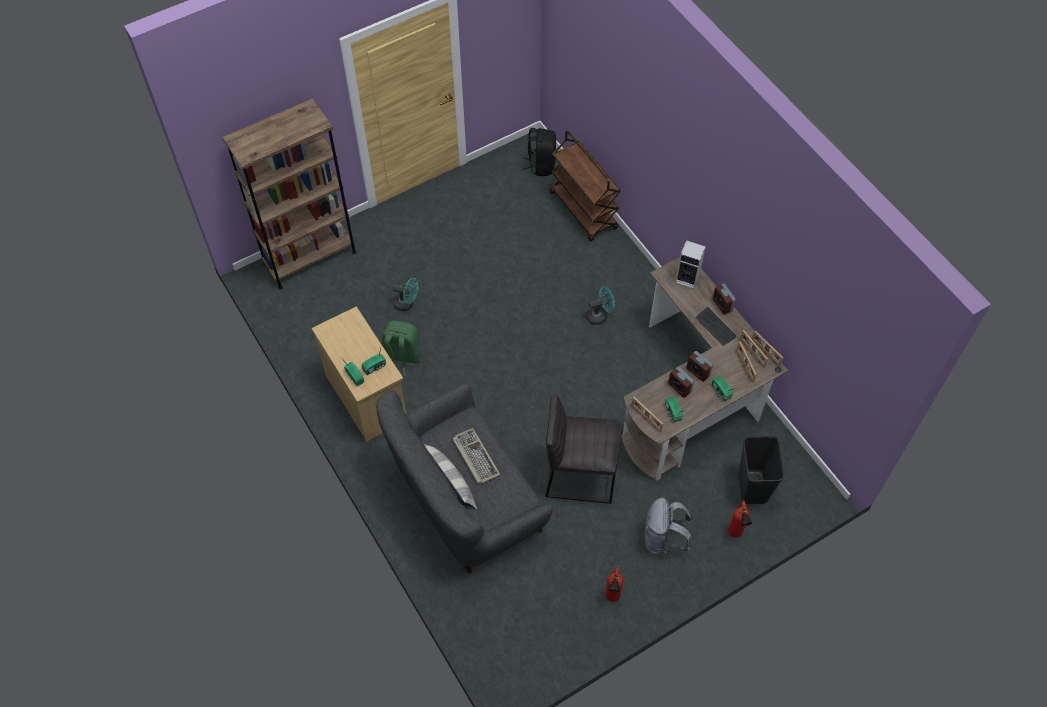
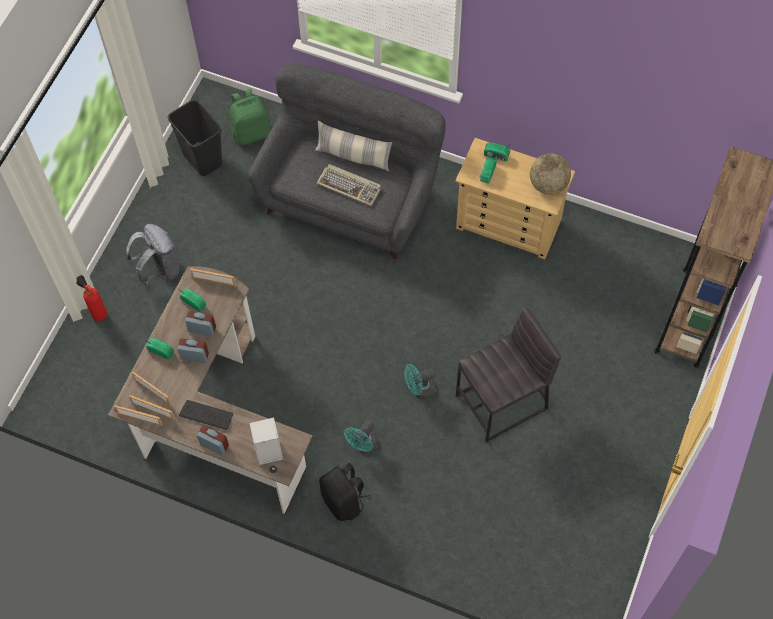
camera: 145 degrees right, 5 degrees up
green backpack [382,321,421,375] -> green backpack moved to [230,88,271,145]
turquoise fan [392,278,418,311] -> turquoise fan moved to [404,364,437,399]
black backpack [522,128,556,176] -> black backpack moved to [319,463,371,521]
grey stool [545,394,620,504] -> grey stool moved to [456,307,561,443]
brown cart [550,131,621,242] -> none
fire extinguisher [605,566,623,602] -> none
black trash can [738,436,785,504] -> black trash can moved to [168,99,222,176]
none -> globe [530,153,571,195]

